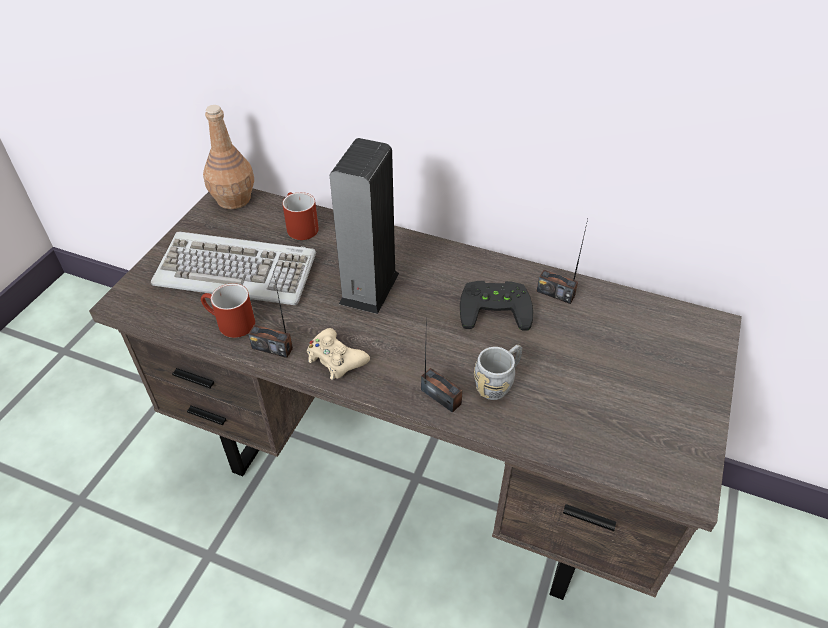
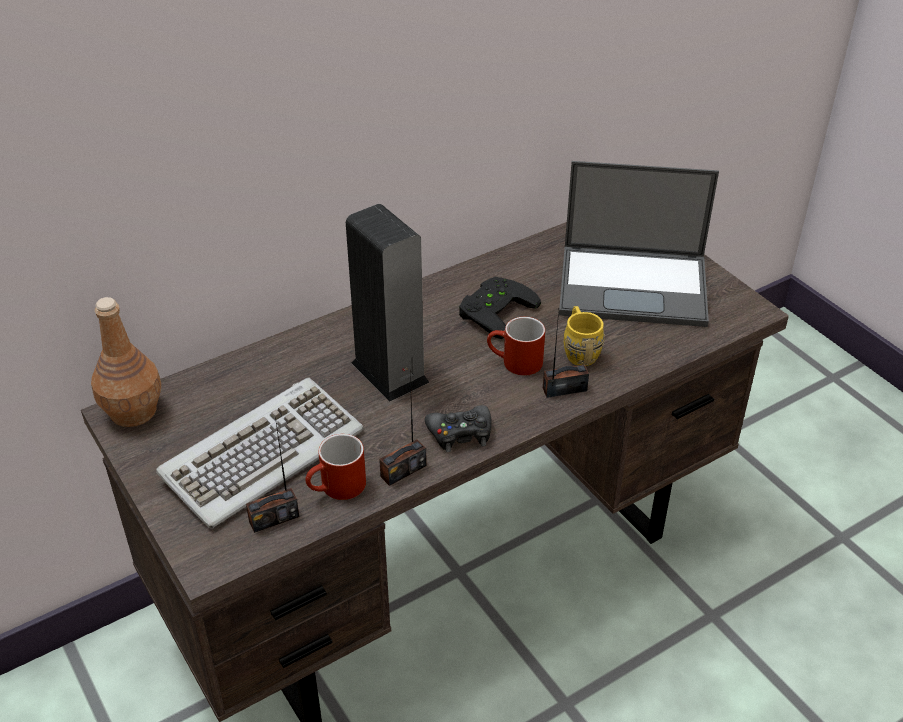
camera: 55 degrees left, 5 degrees down
red mug [282,192,319,240] -> red mug moved to [487,317,545,376]
beige game controller [307,328,370,380] -> black game controller [425,405,492,452]
grey mug [474,345,522,400] -> yellow mug [564,306,605,366]
radio [536,219,588,304] -> radio moved to [246,417,299,533]
none -> laptop [559,161,719,327]

